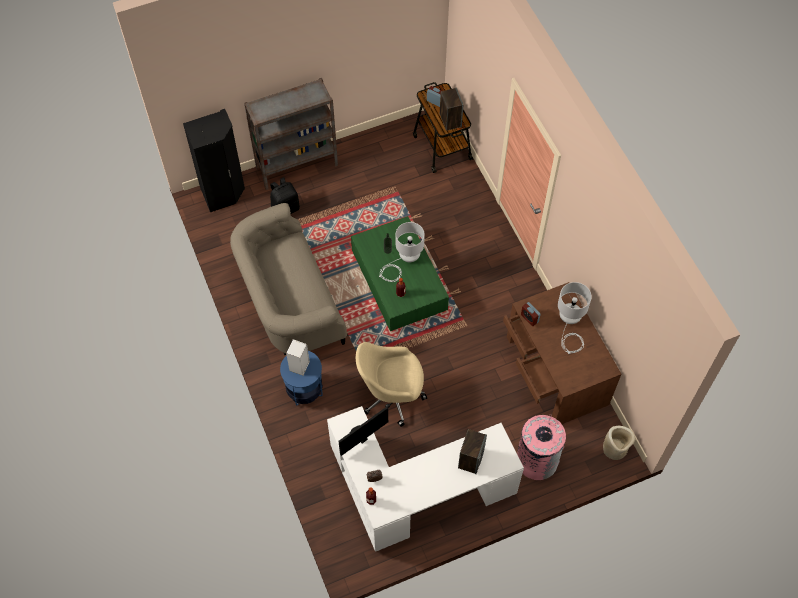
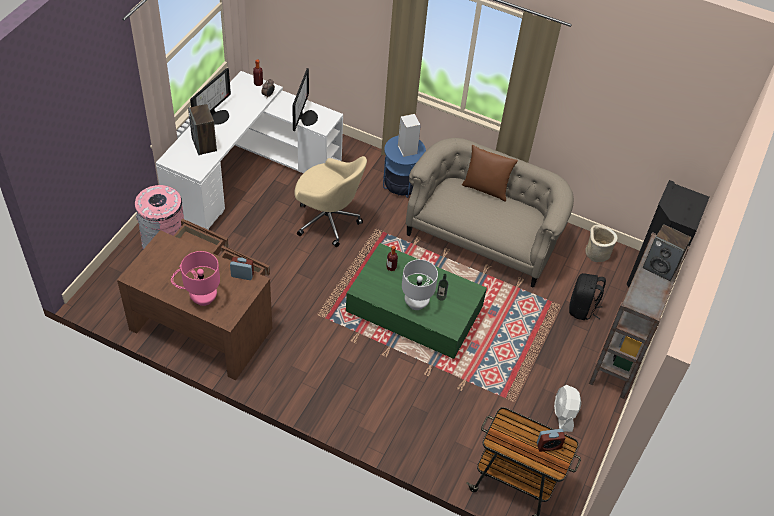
camera: 135 degrees right, 10 degrees down
beige office chair [356,342,427,427] -> beige office chair turned 75 degrees clockwise [294,156,367,247]
speaker [440,88,463,131] -> speaker moved to [643,224,692,281]
white table lamp [558,282,591,355] -> pink table lamp [171,251,220,306]
beige planter [603,426,635,460] -> beige planter moved to [585,225,618,262]
none -> monitor [190,68,231,125]
none -> brown pillow [462,145,518,202]
none -> white fan [554,385,581,432]

